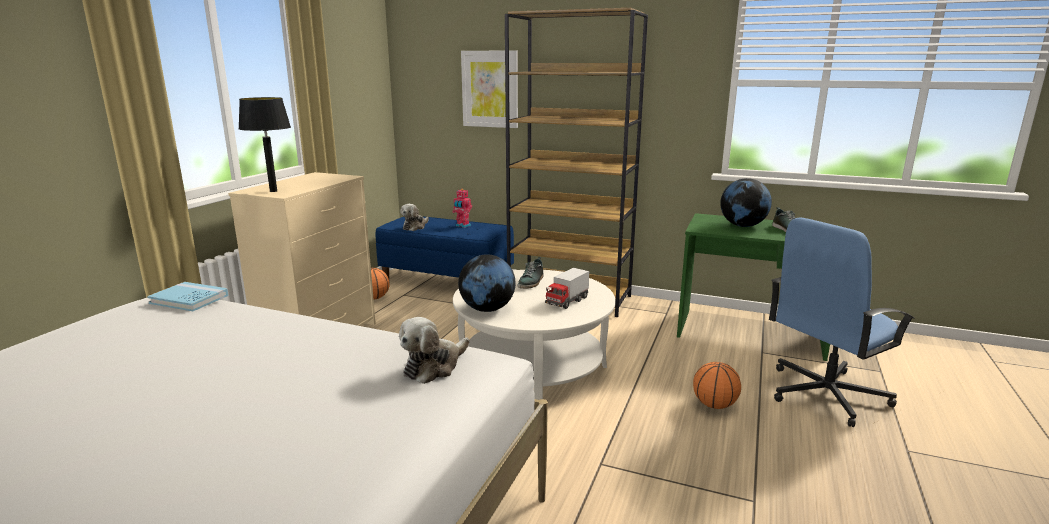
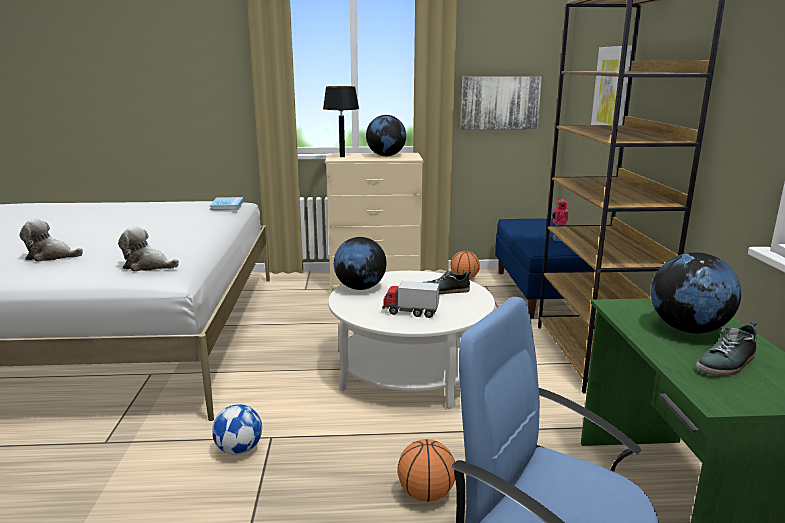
camera: 65 degrees right, 0 degrees up
plush toy [400,204,429,231] -> plush toy moved to [20,219,83,262]
none -> football [212,404,262,455]
none -> globe [366,115,406,156]
none -> picture [460,77,542,129]

